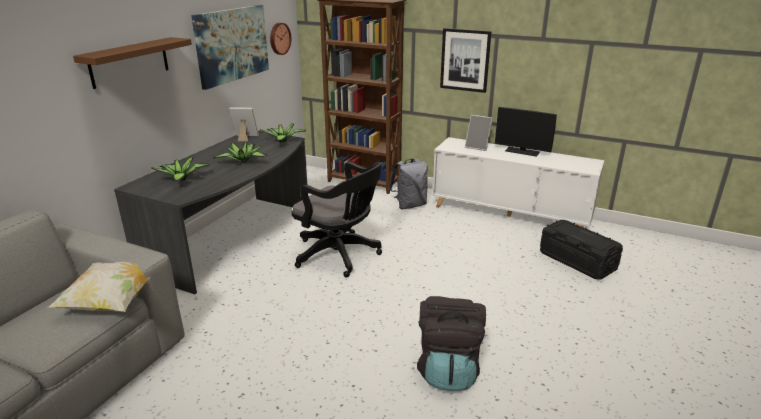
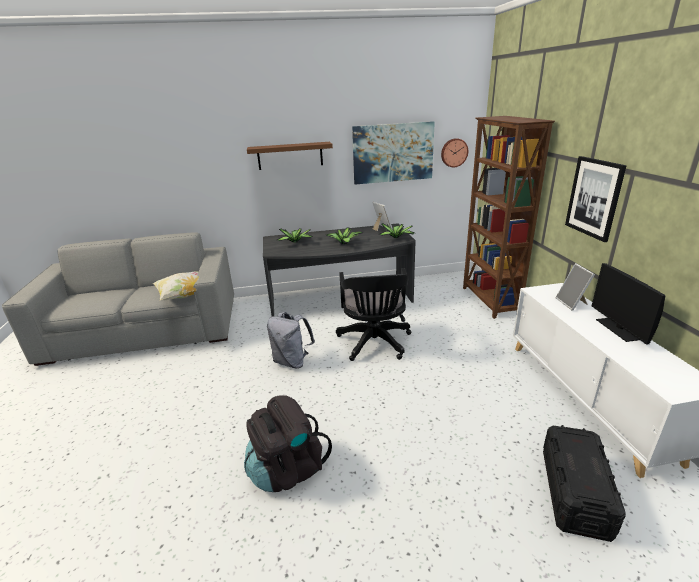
camera: 55 degrees right, 0 degrees up
grey backpack [388,158,428,209] -> grey backpack moved to [267,312,315,368]

